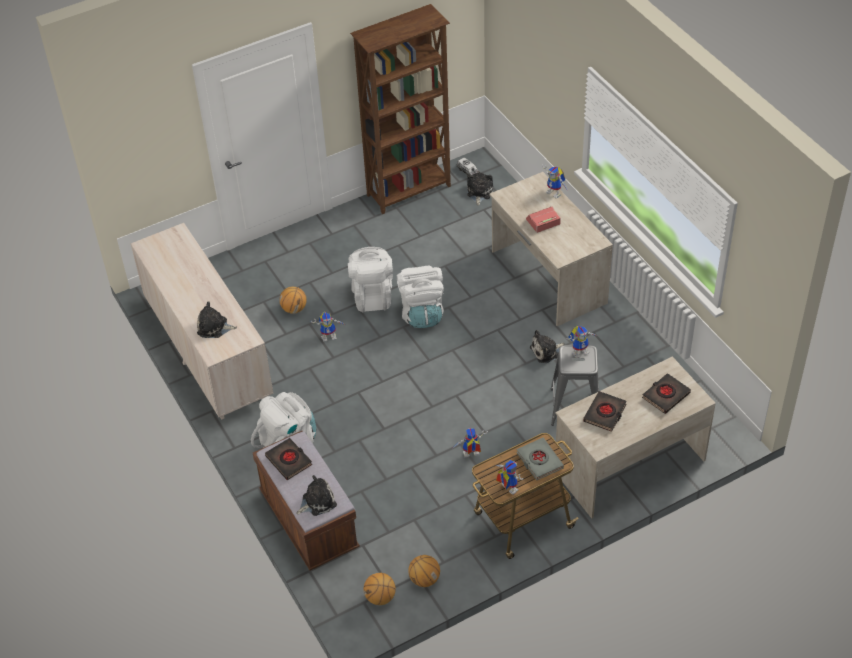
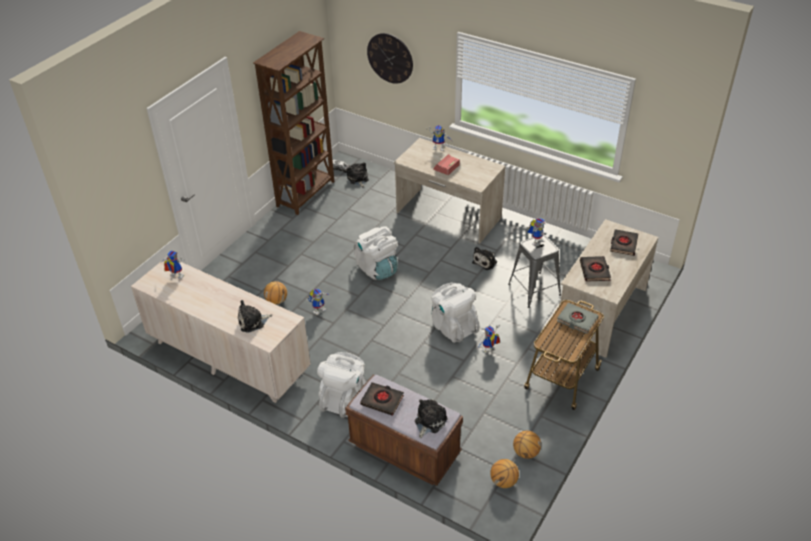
camera: 30 degrees left, 5 degrees down
white backpack [348,247,393,312] -> white backpack moved to [432,283,479,342]
toy robot [495,460,523,495] -> toy robot moved to [160,251,185,279]
none -> wall clock [367,33,413,84]

